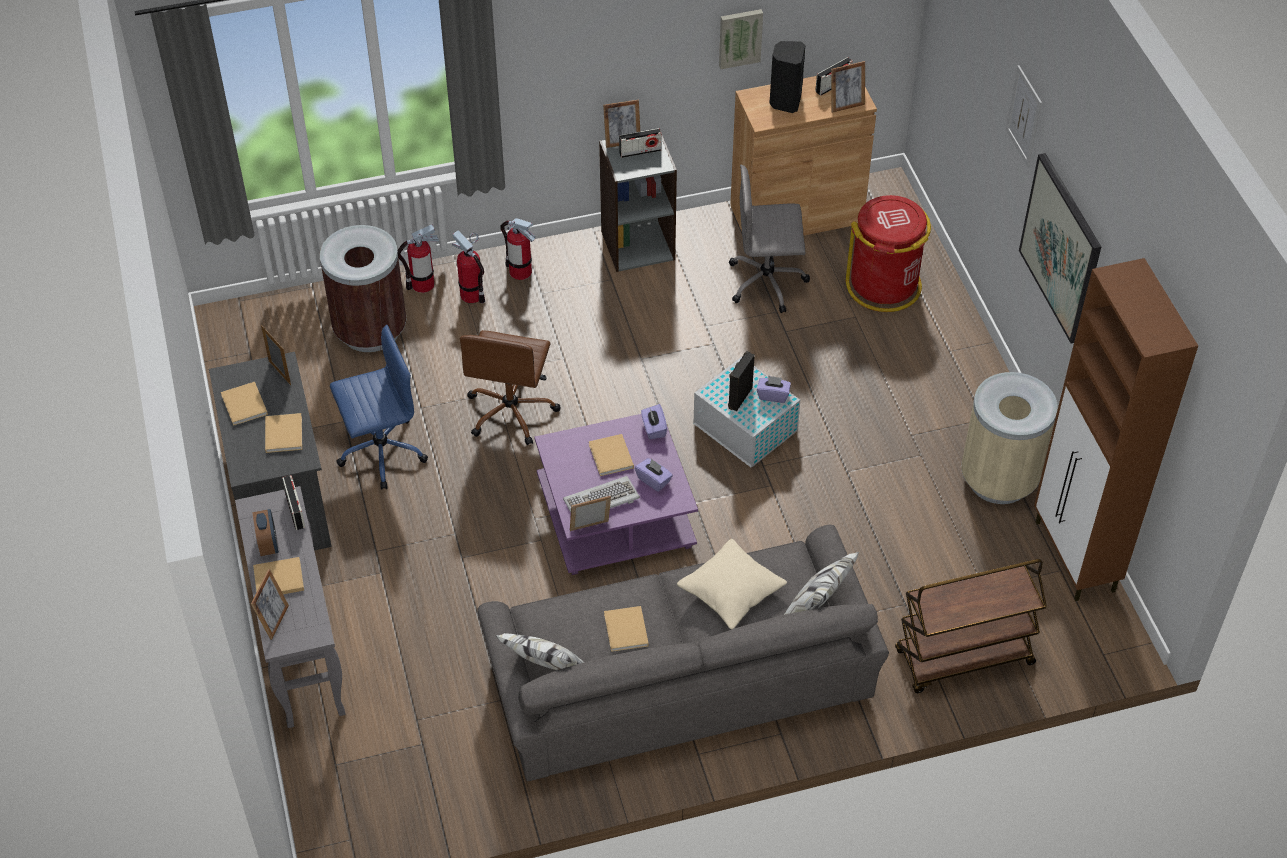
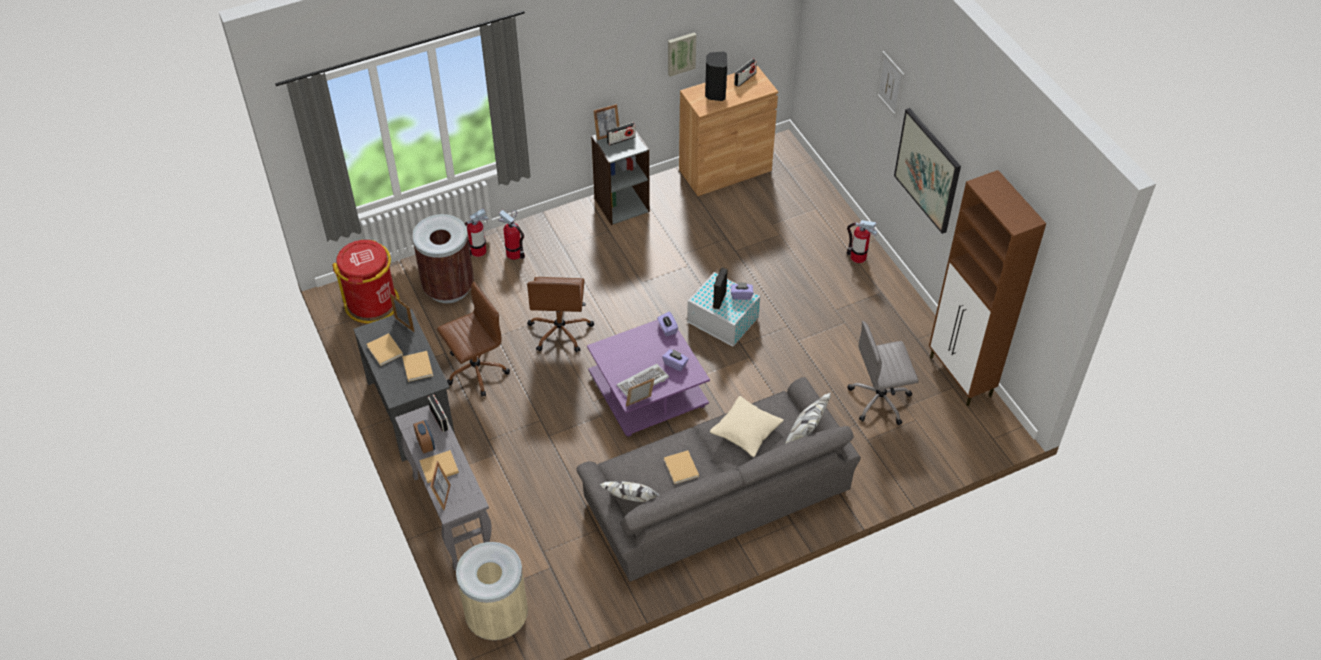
camera: 10 degrees left, 0 degrees up
blue office chair [330,325,428,489] -> brown office chair [437,281,510,397]
fire extinguisher [501,218,536,280] -> fire extinguisher moved to [846,220,877,263]
beige book [589,434,634,476] -> none
grey office chair [729,165,810,313] -> grey office chair moved to [848,321,919,425]
picture frame [831,61,865,113] -> none
red trash can [846,195,931,312] -> red trash can moved to [333,240,399,324]
brown cart [895,559,1047,693] -> none
beige trash can [961,372,1058,504] -> beige trash can moved to [456,542,528,640]

